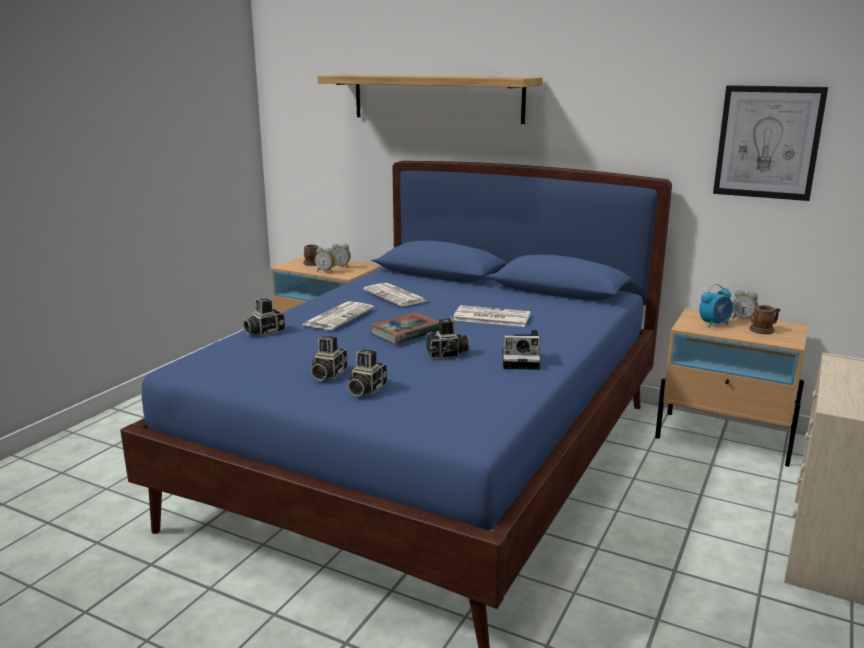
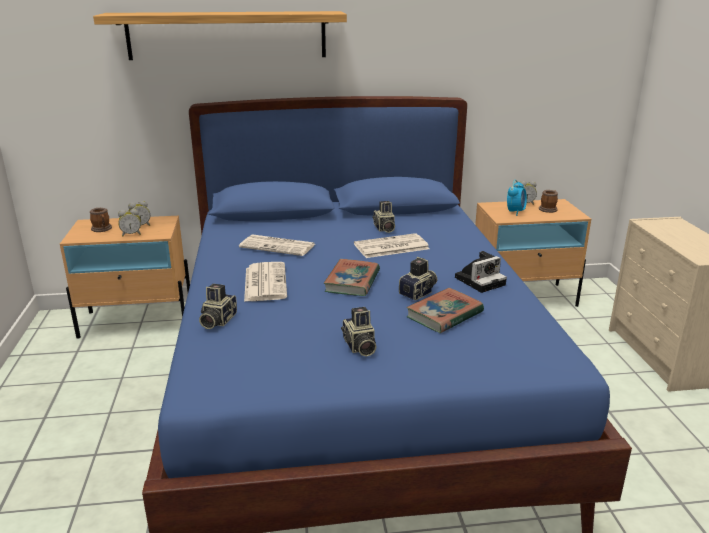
camera: 35 degrees left, 5 degrees up
camera [348,349,387,396] -> camera moved to [372,201,395,233]
picture [713,85,828,201] -> none
none -> book [406,288,484,333]

